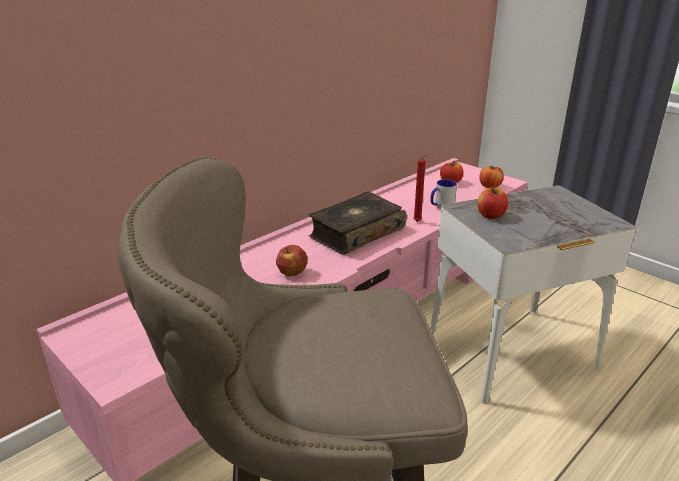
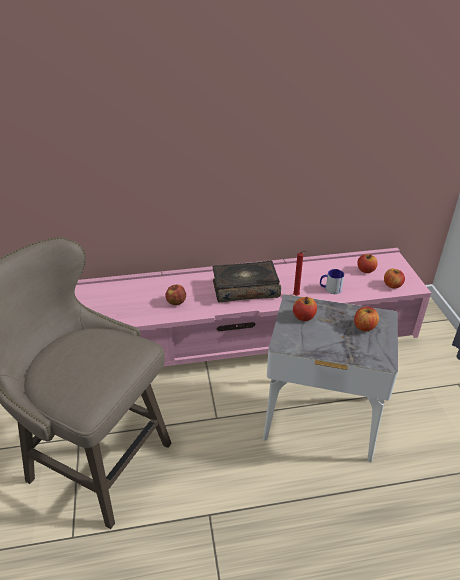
camera: 35 degrees right, 10 degrees up
none -> apple [354,307,379,331]

